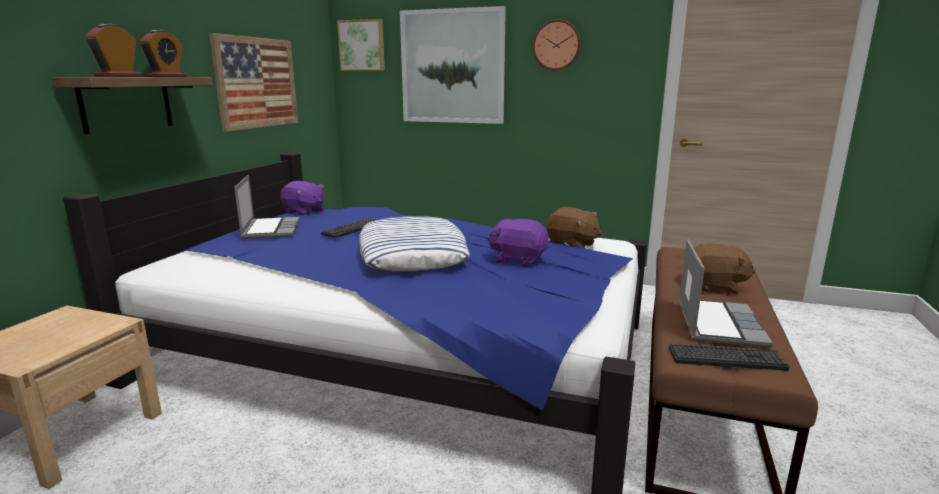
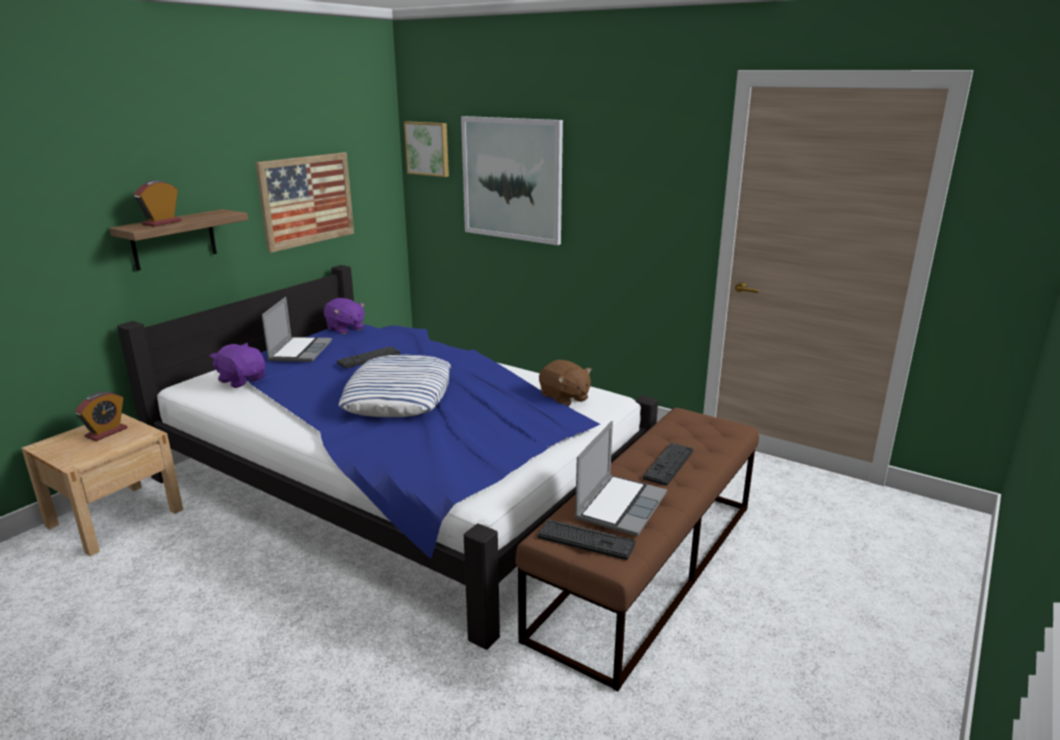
camera: 15 degrees right, 5 degrees up
alarm clock [140,30,187,77] -> alarm clock moved to [75,391,127,441]
purple plush toy [487,219,549,267] -> purple plush toy moved to [210,343,265,388]
wall clock [533,19,581,71] -> none
brown plush toy [694,243,756,294] -> keyboard [643,443,693,486]

